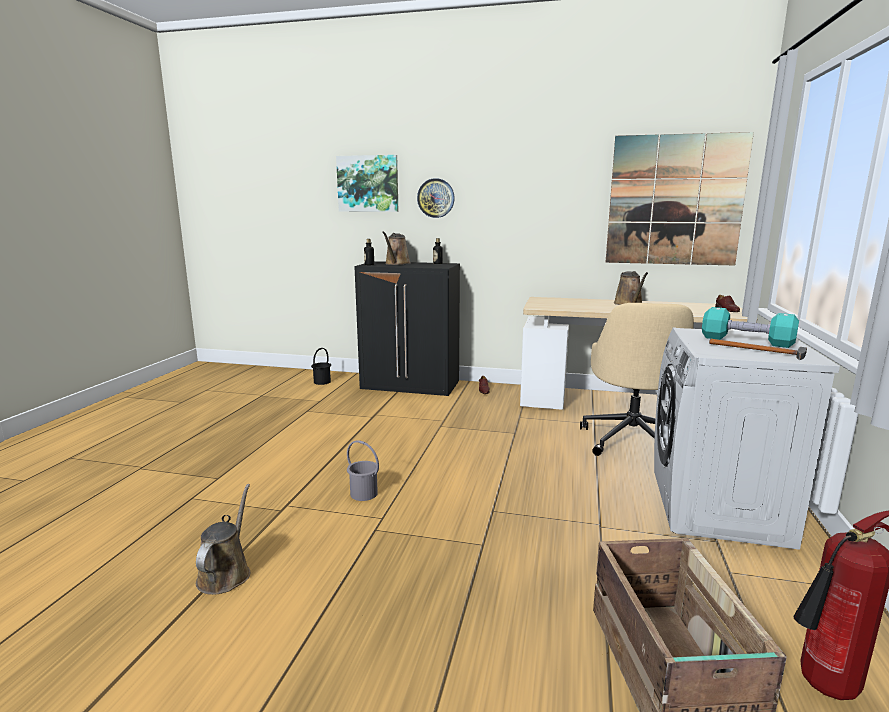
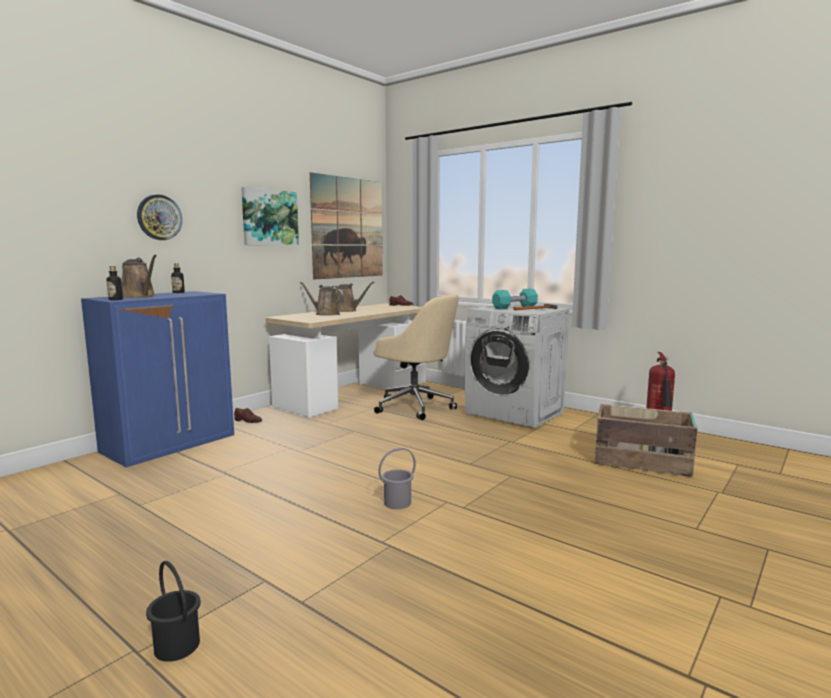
camera: 65 degrees left, 5 degrees down
brown watering can [196,484,250,595] -> brown watering can moved to [300,282,344,316]
black bucket [311,348,331,385] -> black bucket moved to [146,561,201,662]
picture [336,155,398,212] -> picture moved to [241,187,299,246]
black cabinet [354,261,460,396] -> blue cabinet [81,291,234,467]

